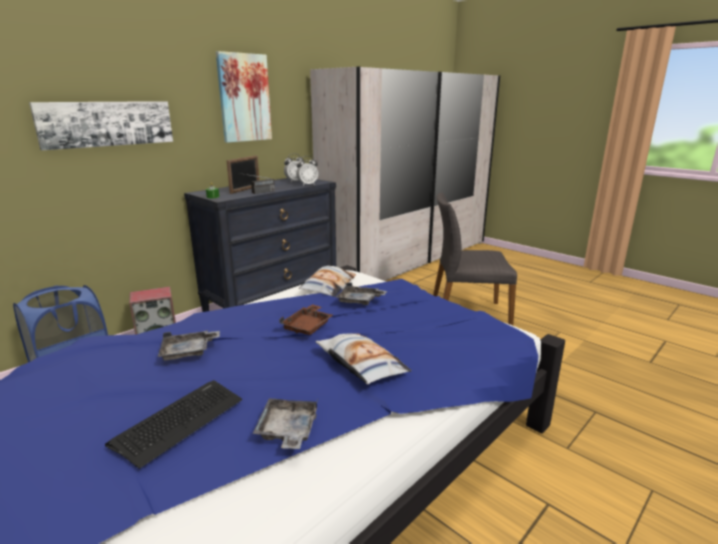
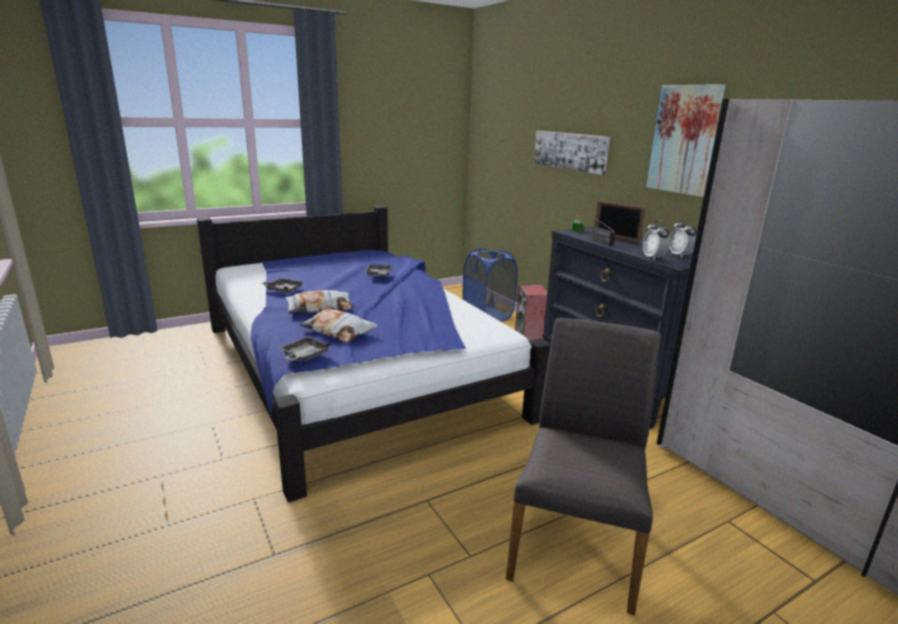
camera: 105 degrees right, 0 degrees up
keyboard [105,380,242,469] -> none
brown tray [279,304,333,335] -> none
pillow [299,266,356,297] -> pillow moved to [299,309,378,342]
grey tray [336,282,387,305] -> grey tray moved to [278,337,331,361]

